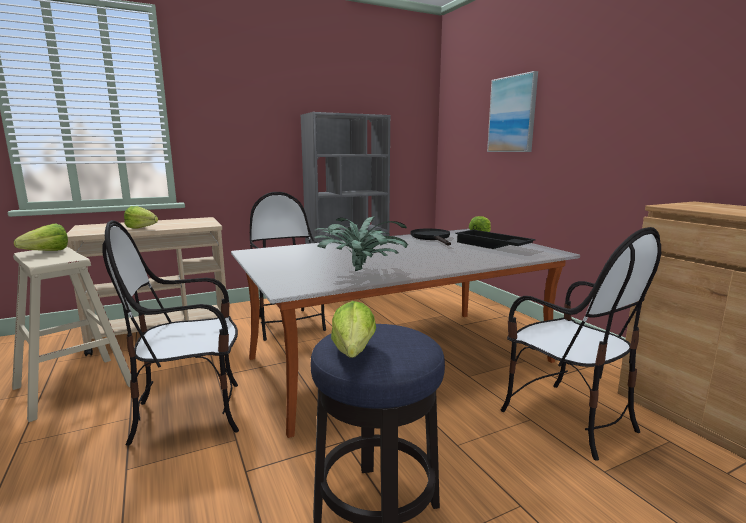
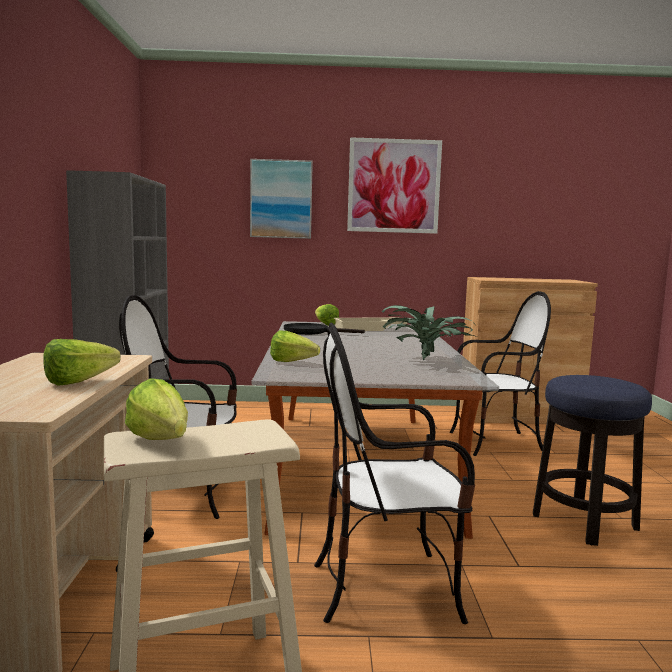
camera: 65 degrees left, 5 degrees down
chair [103,220,239,446] -> chair turned 75 degrees clockwise [314,322,475,624]
lettuce [331,301,376,358] -> lettuce moved to [270,330,320,362]
black tray [455,230,536,249] -> beige tray [334,317,408,331]
none -> picture [347,137,442,234]

